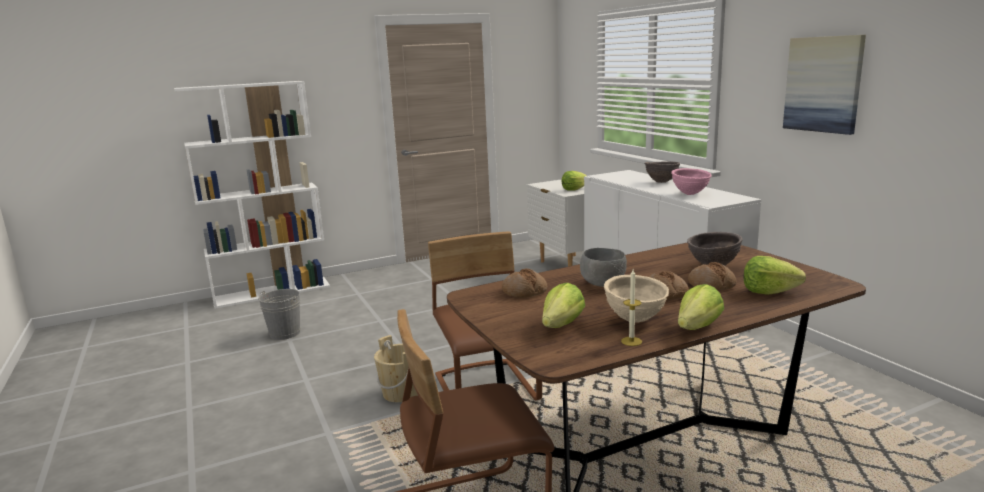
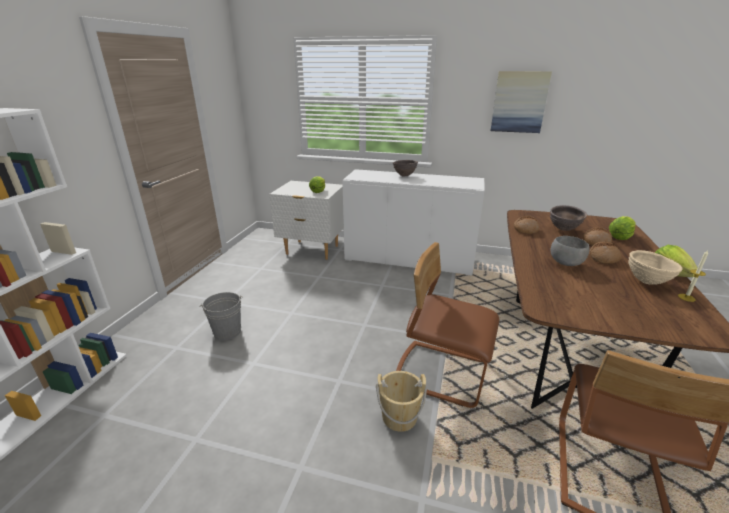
camera: 50 degrees left, 10 degrees up
grey bucket [258,289,300,340] -> grey bucket moved to [200,292,243,340]
bread [502,269,547,298] -> bread moved to [514,215,539,234]
lettuce [542,283,585,328] -> none
pink bowl [671,168,712,195] -> none

